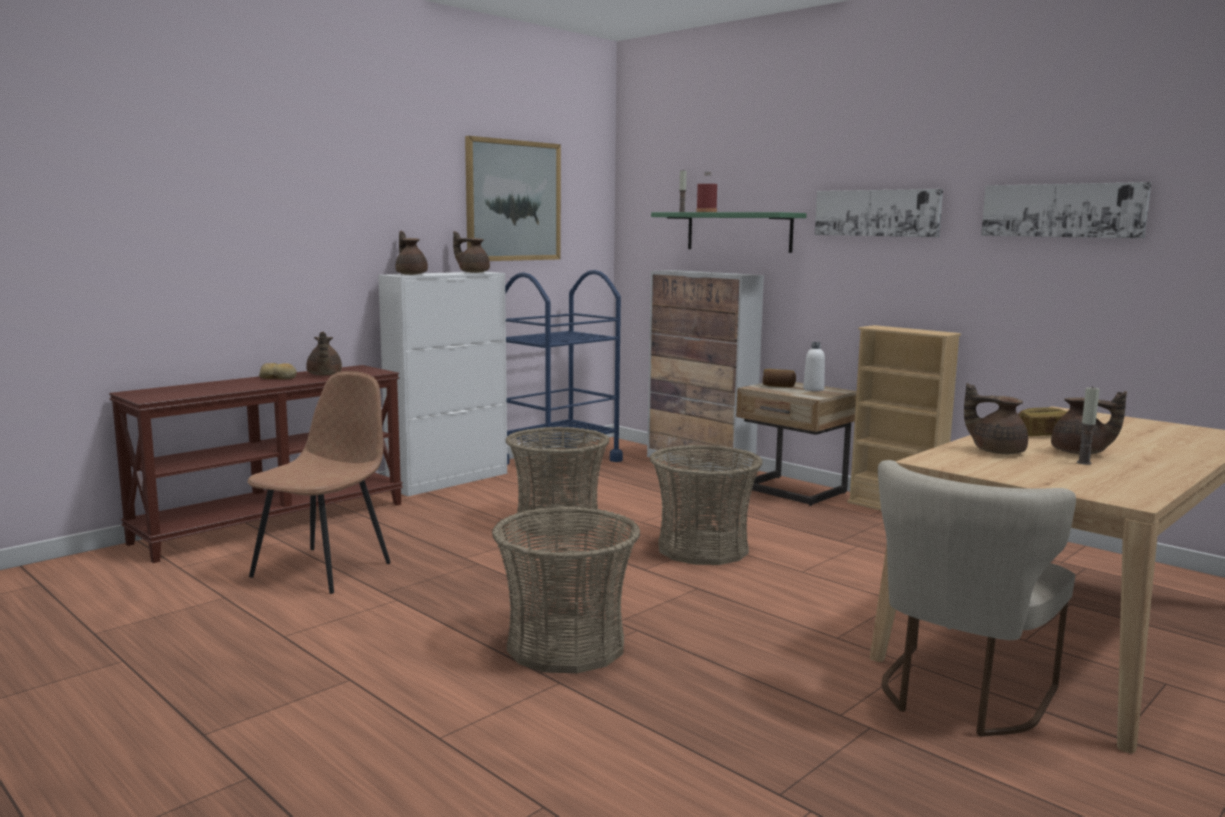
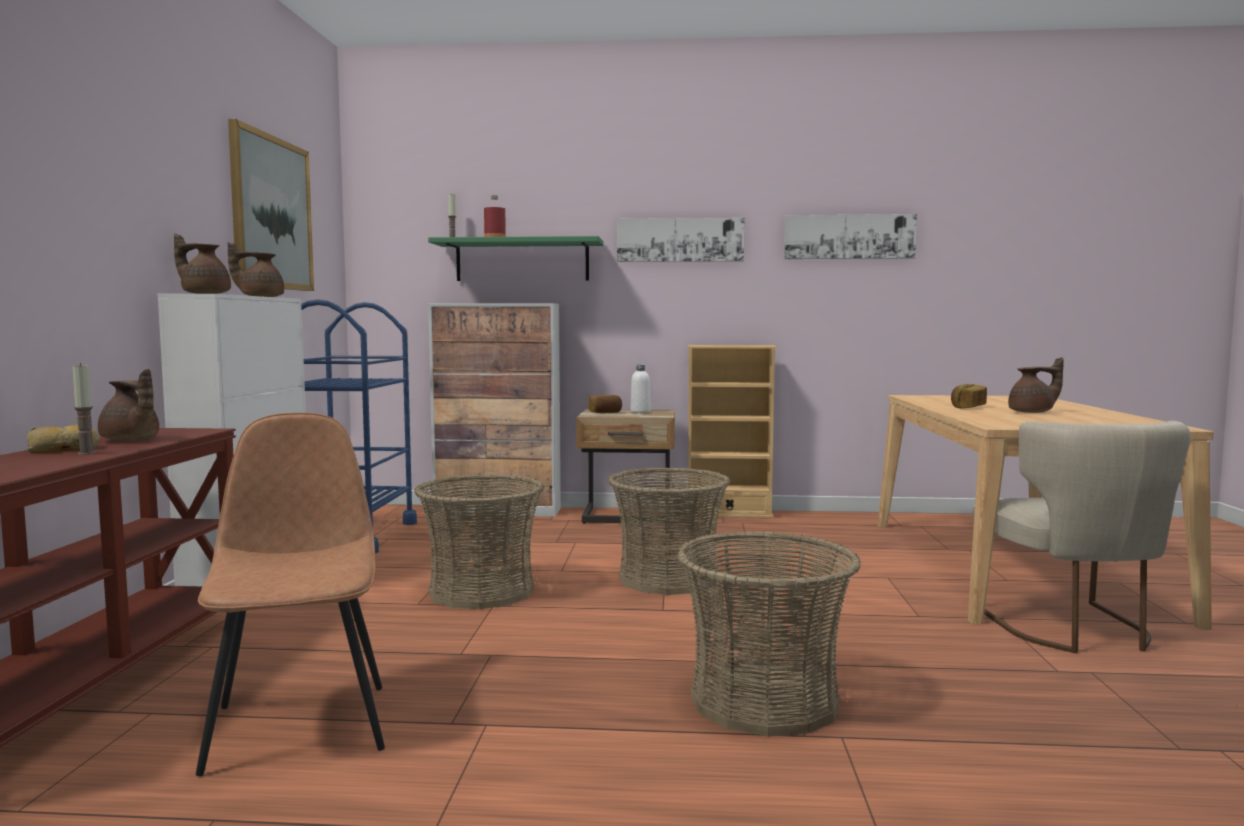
camera: 40 degrees left, 5 degrees down
brown teapot [964,383,1028,454] -> none
candle [1077,386,1100,465] -> candle moved to [72,363,96,455]

